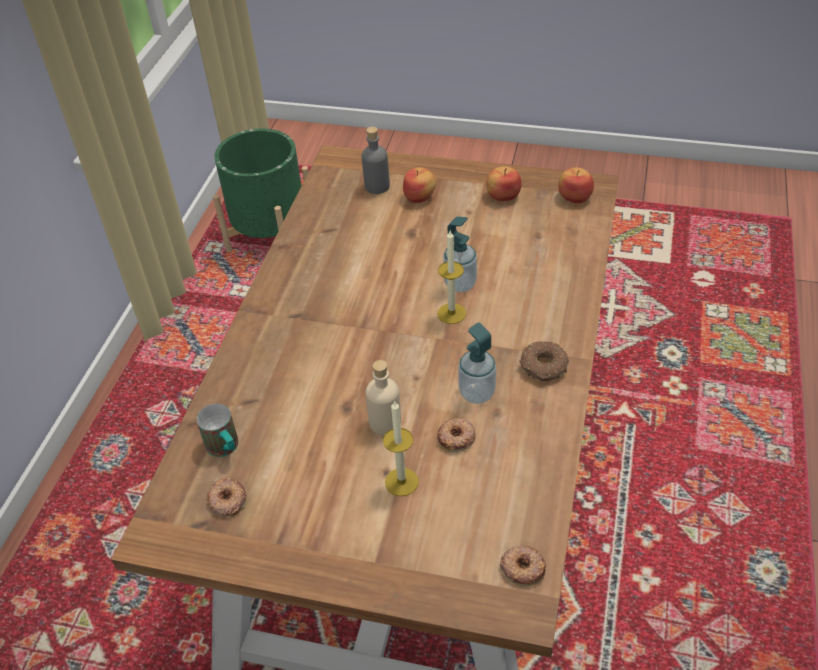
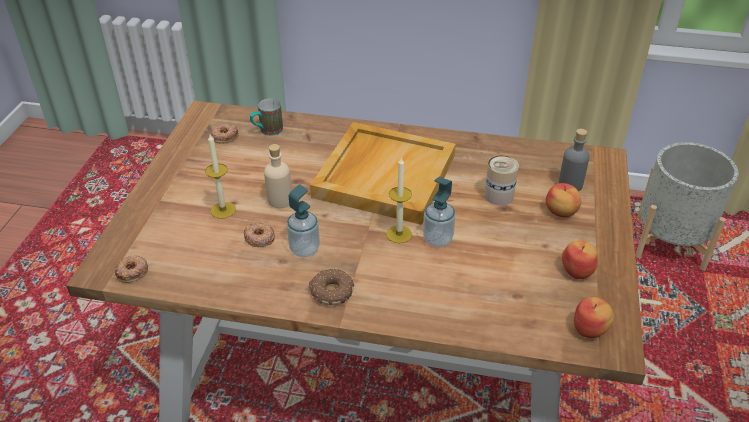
camera: 85 degrees right, 5 degrees down
green planter [213,129,309,252] -> grey planter [635,142,739,271]
none -> beige tray [310,122,456,225]
none -> can [484,155,519,205]

